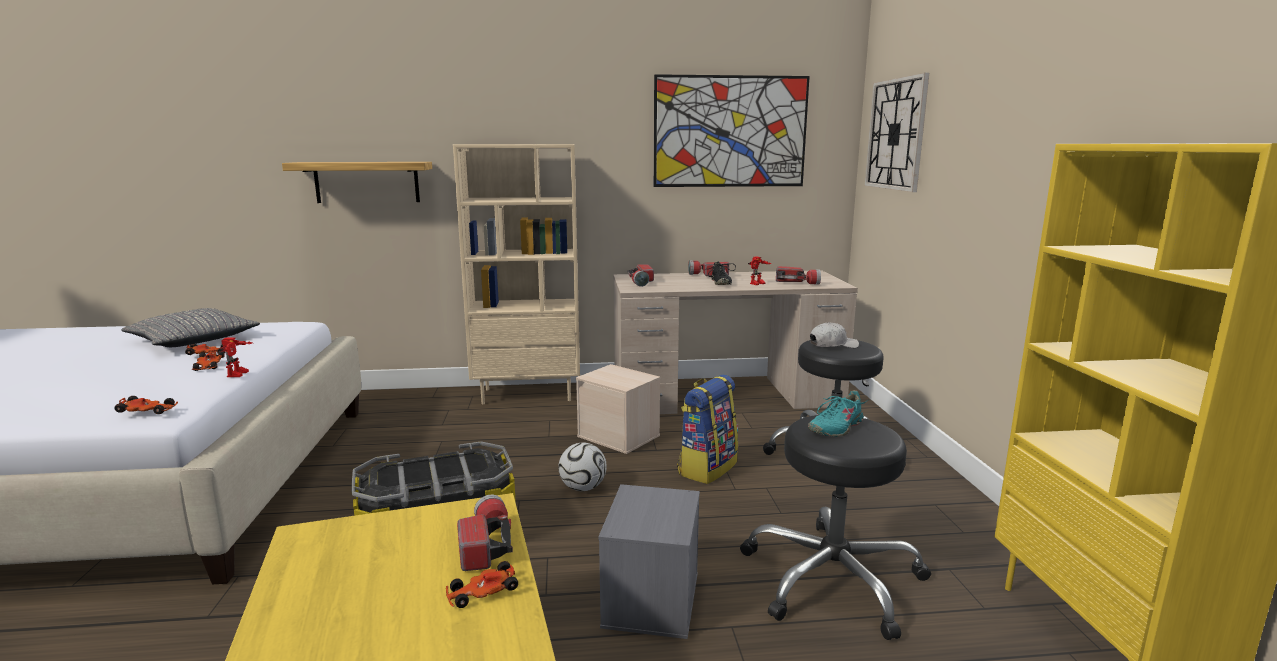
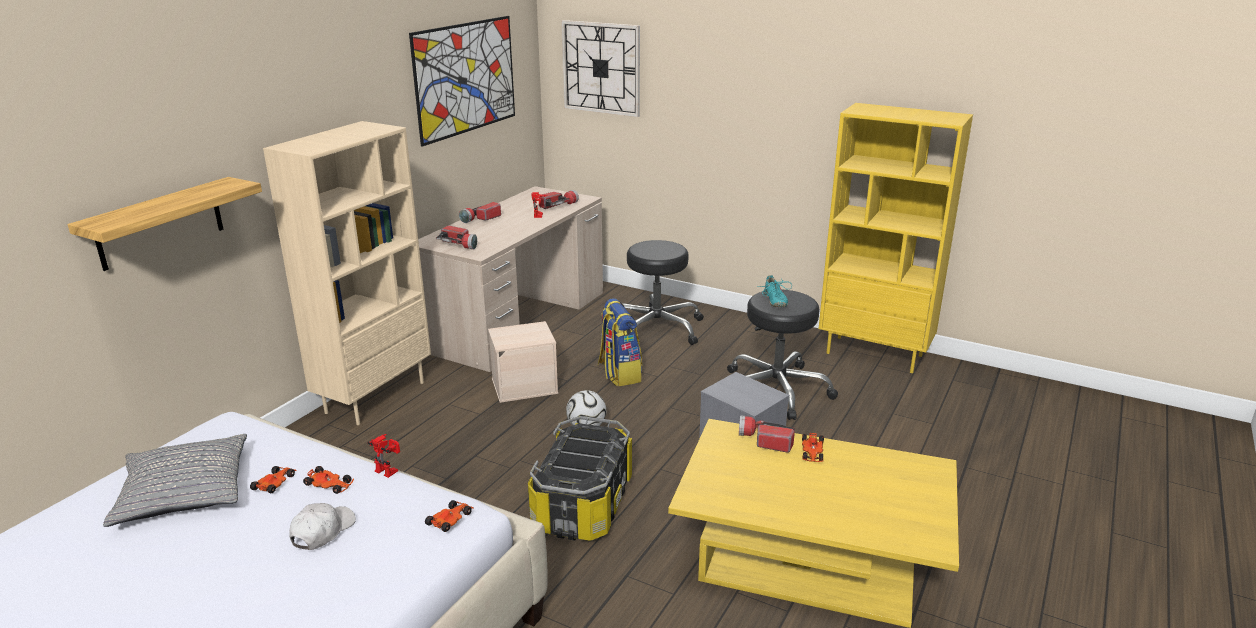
camera: 55 degrees left, 10 degrees up
black shoe [705,262,736,285] -> none
white cap [810,322,859,348] -> white cap moved to [289,503,356,550]

